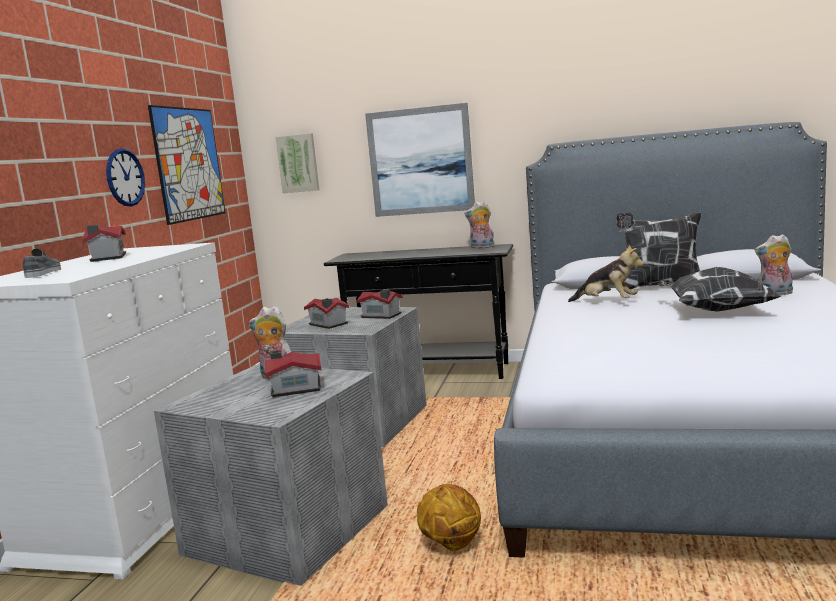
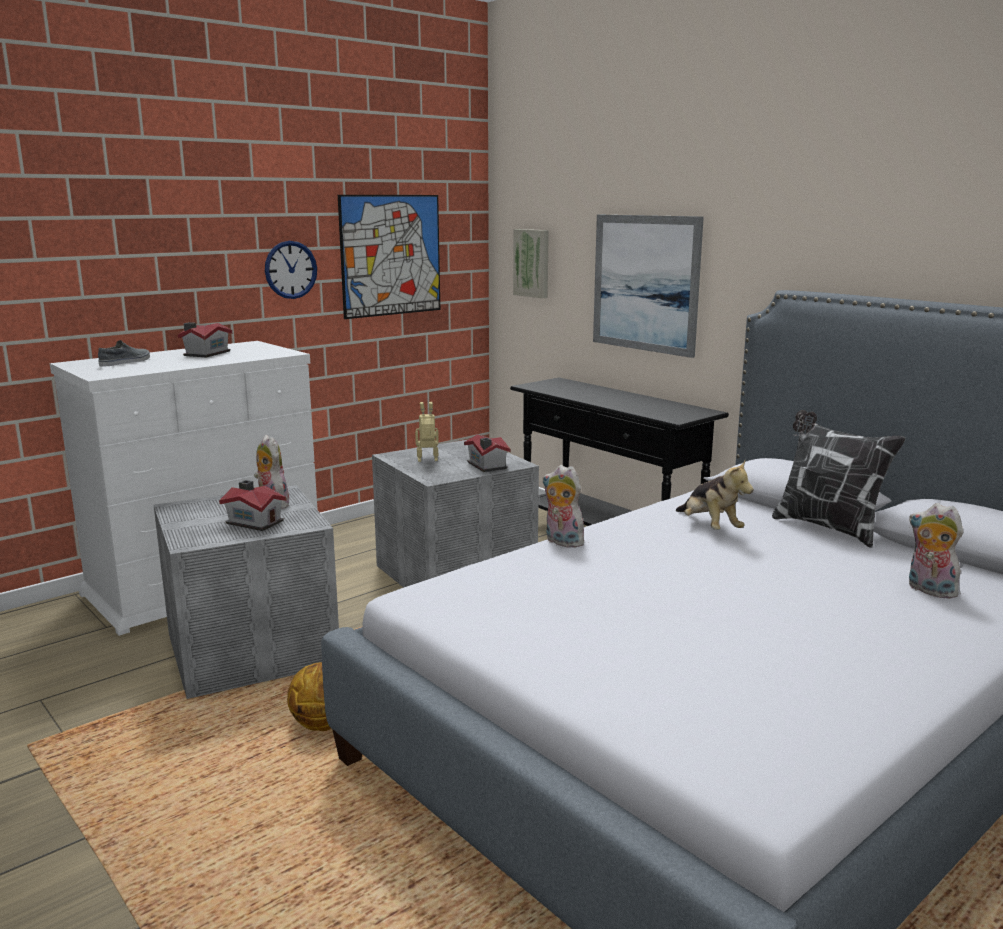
camera: 35 degrees right, 5 degrees up
toy house [304,298,349,329] -> toy robot [415,402,439,462]
plush toy [464,201,495,249] -> plush toy moved to [543,465,584,548]
pillow [658,267,781,312] -> none

